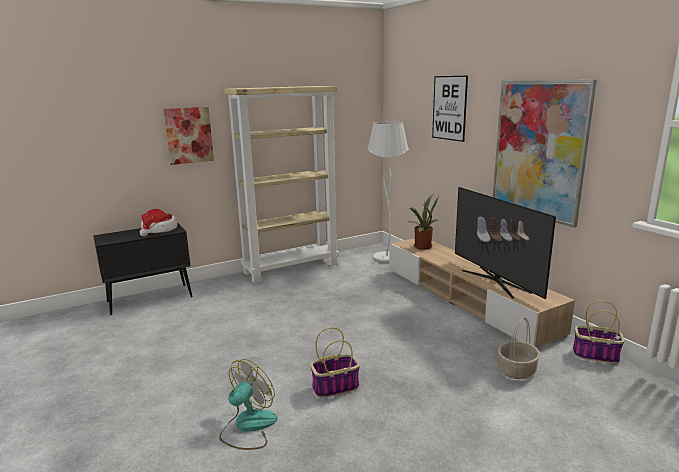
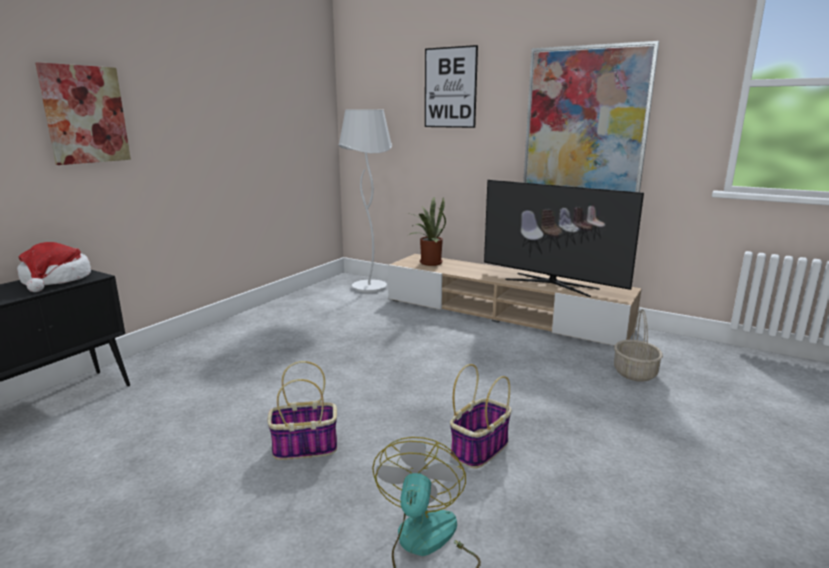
camera: 30 degrees left, 0 degrees up
beige bookcase [224,86,339,283] -> none
basket [573,300,624,364] -> basket moved to [267,361,337,460]

